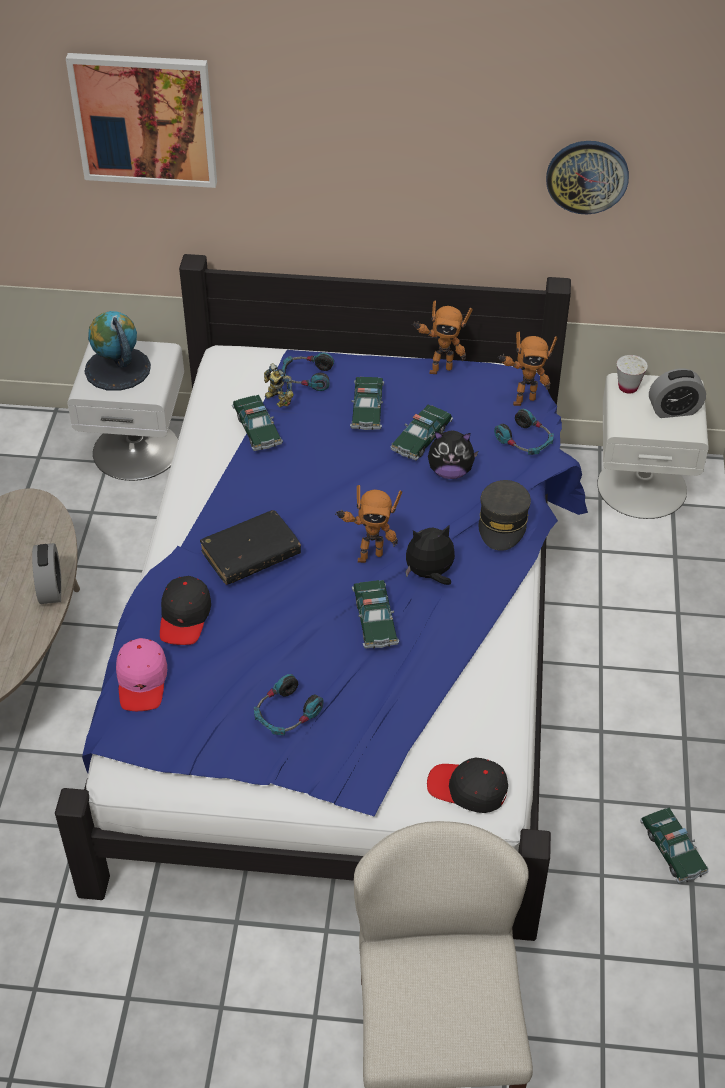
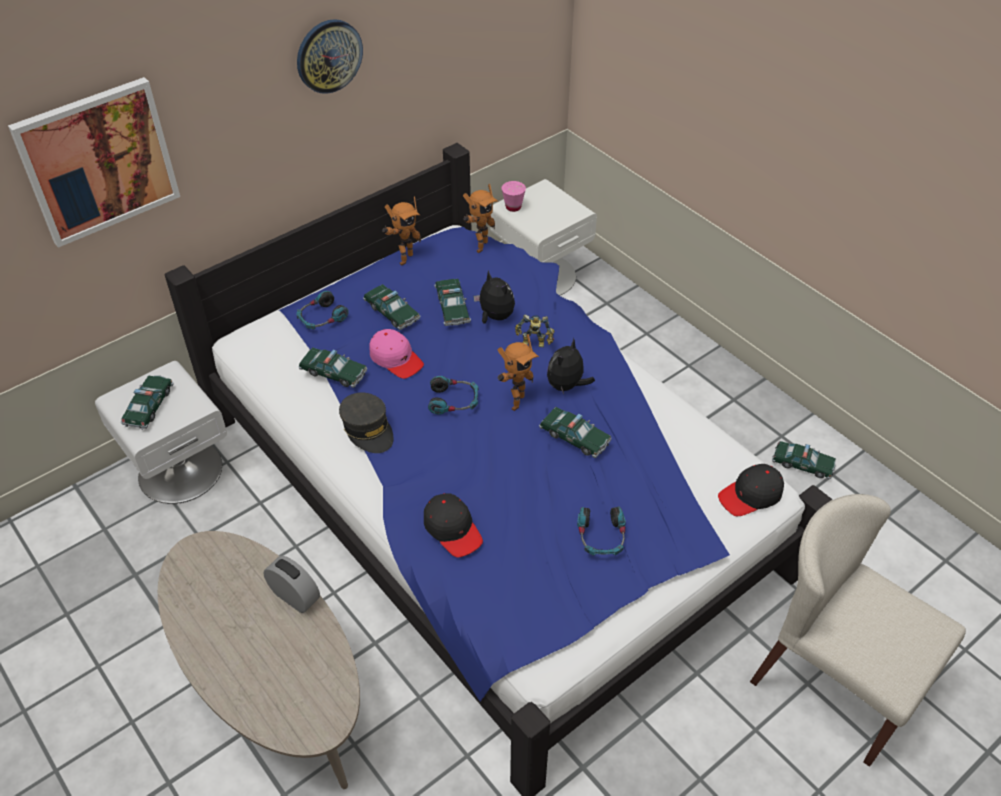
camera: 45 degrees left, 0 degrees up
globe [84,311,151,391] -> toy car [121,375,173,430]
pink cap [116,638,167,711] -> pink cap moved to [369,329,424,379]
black book [200,510,301,585] -> none
toy robot [264,363,294,407] -> toy robot moved to [515,315,555,347]
plush toy [428,431,479,479] -> plush toy turned 90 degrees counterclockwise [473,270,515,324]
grey cap [478,480,531,551] -> grey cap moved to [339,393,393,453]
headphones [494,409,554,455] -> headphones moved to [428,376,479,415]
wall clock [546,141,629,214] -> wall clock moved to [297,19,363,94]
white cup [617,355,648,394] -> pink cup [502,181,526,212]
alarm clock [649,369,706,418] -> none

